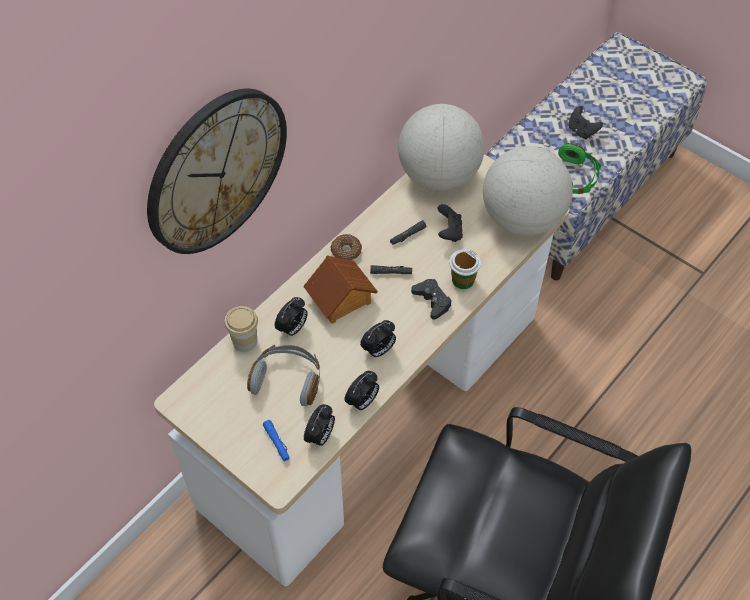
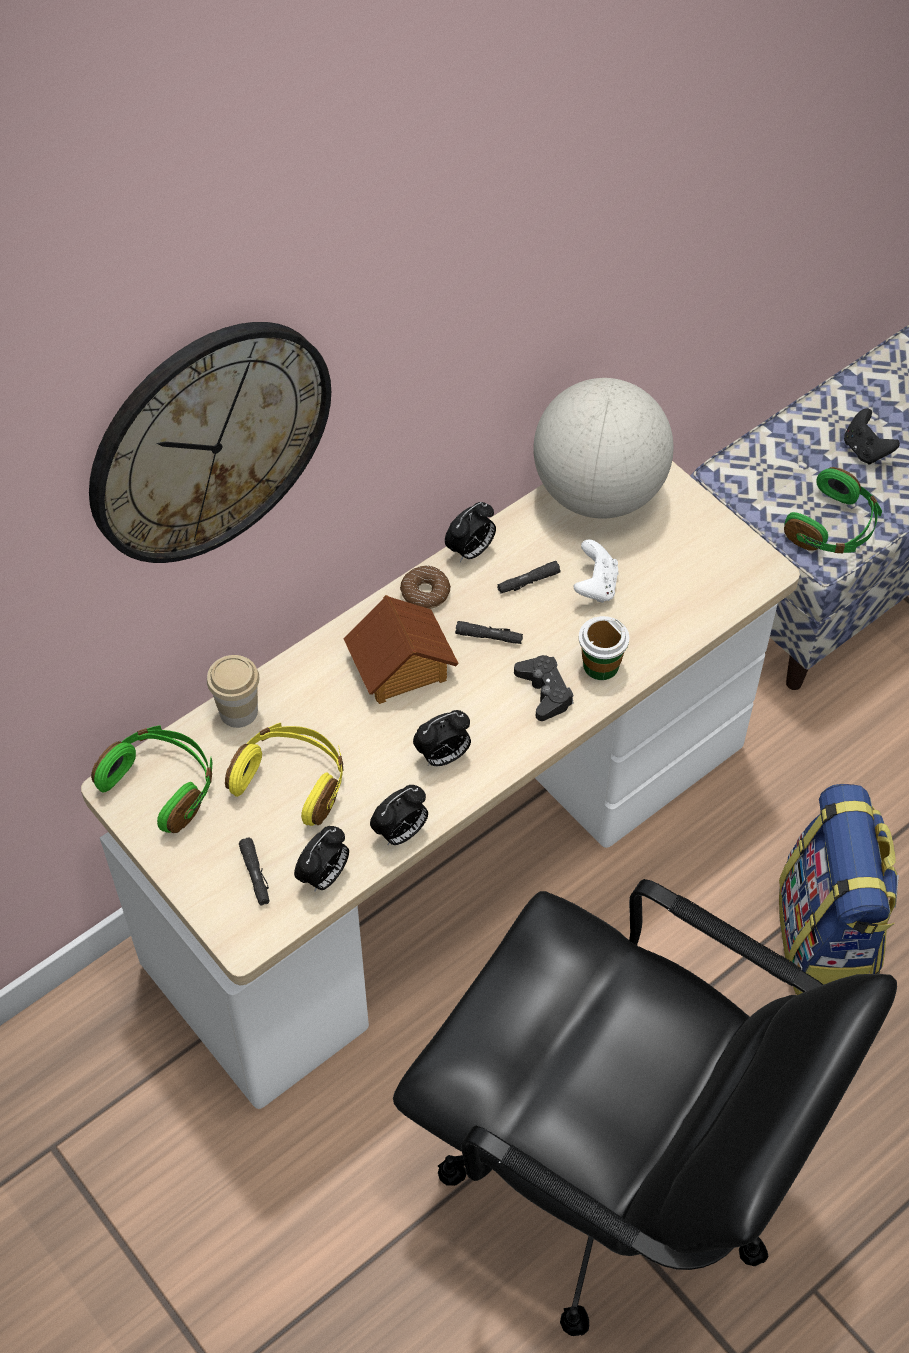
camera: 10 degrees right, 0 degrees up
grey headphones [247,345,320,406] -> yellow headphones [225,723,344,826]
blue flashlight [263,420,290,462] -> black flashlight [239,838,269,906]
alarm clock [275,297,308,337] -> alarm clock moved to [445,502,496,562]
black game controller [437,204,463,242] -> white game controller [573,539,618,603]
globe [483,146,573,236] -> none
none -> green headphones [91,726,212,833]
none -> backpack [779,784,899,995]

